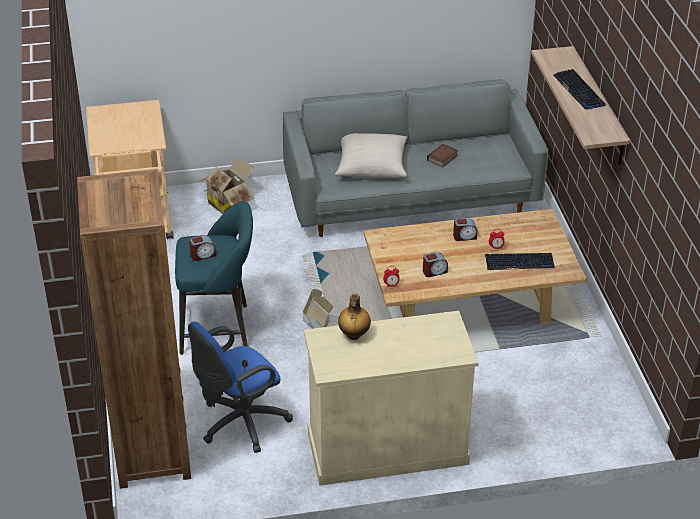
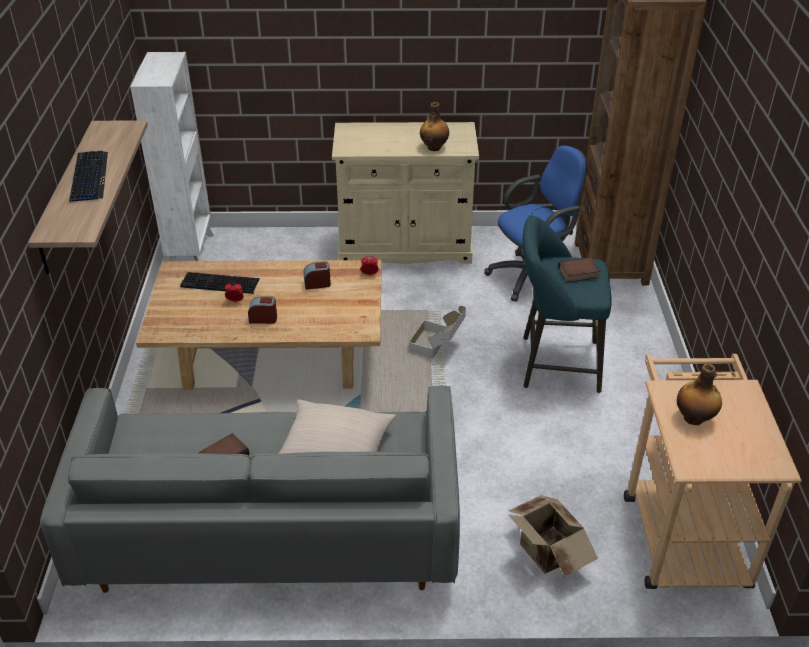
camera: 170 degrees left, 0 degrees up
alarm clock [189,235,216,261] -> book [558,257,600,282]
none -> white bookcase [130,52,214,261]
none -> bottle [677,364,722,425]

